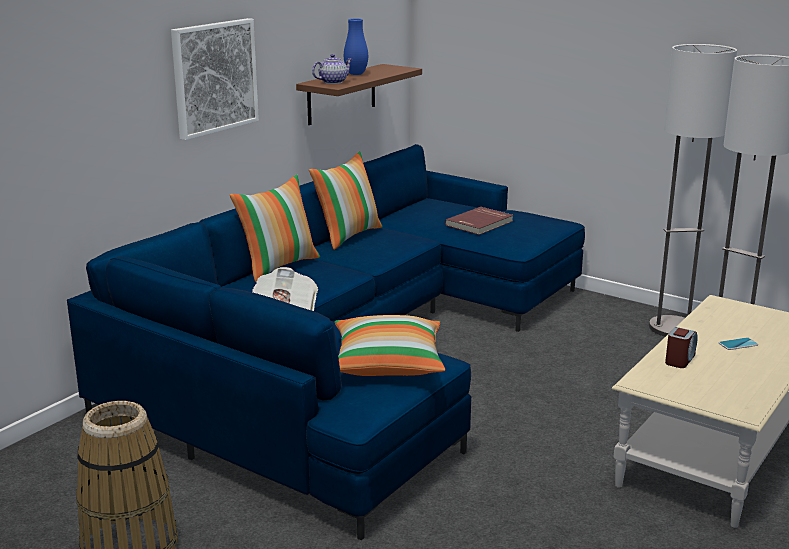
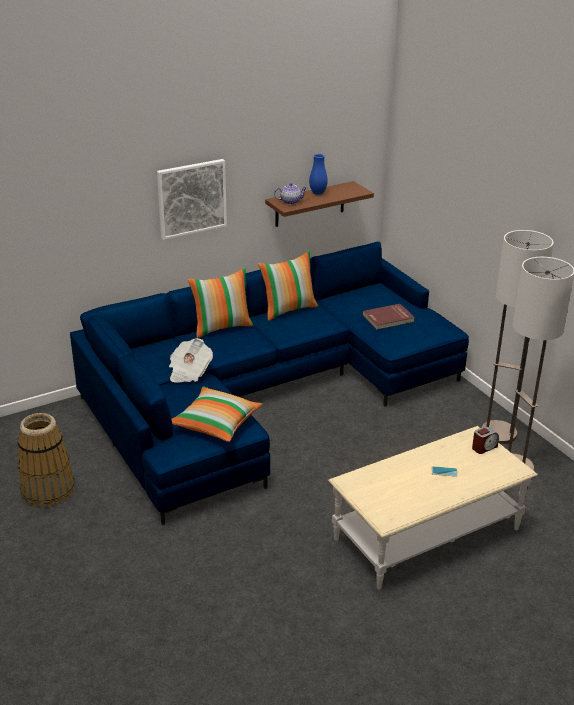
camera: 25 degrees right, 10 degrees up
alarm clock [665,327,698,368] -> alarm clock moved to [472,426,499,454]

